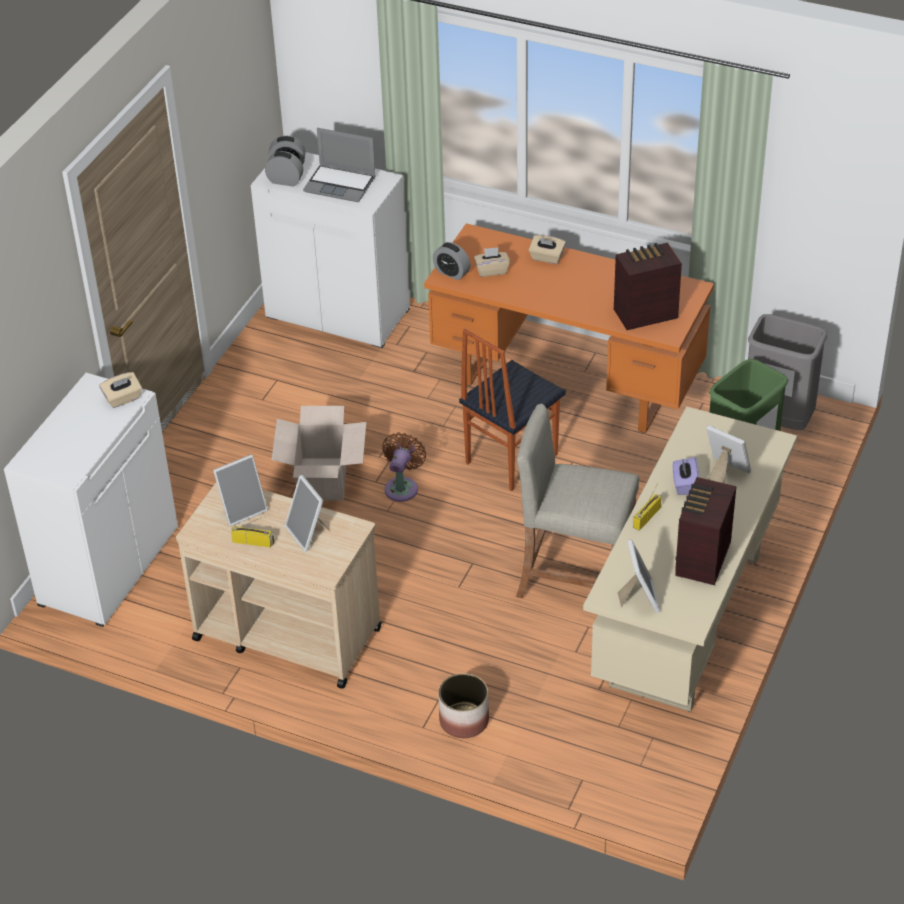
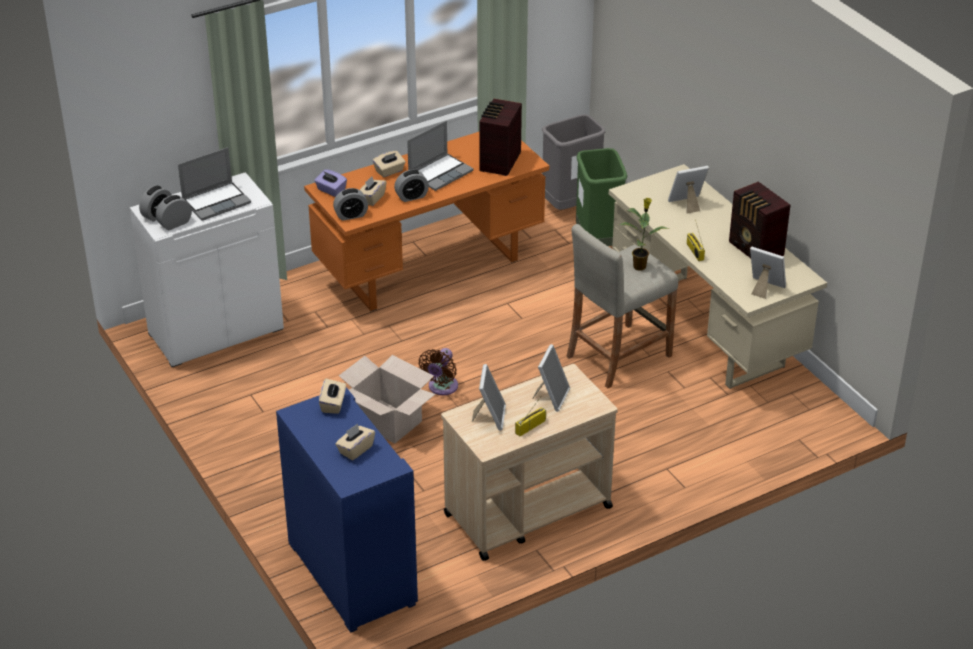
camera: 55 degrees left, 5 degrees down
white cabinet [4,373,178,627] -> blue cabinet [276,387,418,633]
picture frame [285,475,330,552] -> picture frame turned 75 degrees counterclockwise [532,344,570,412]
brown fan [382,433,426,502] -> brown fan turned 120 degrees counterclockwise [419,348,458,395]
planter [439,673,489,738] -> none
chair [459,329,566,491] -> none
purple tissue box [673,457,699,495] -> purple tissue box moved to [314,169,347,197]
none -> beige tissue box [335,423,375,460]
none -> alarm clock [394,170,429,202]
none -> laptop [407,121,474,191]
none -> potted plant [620,198,670,270]

